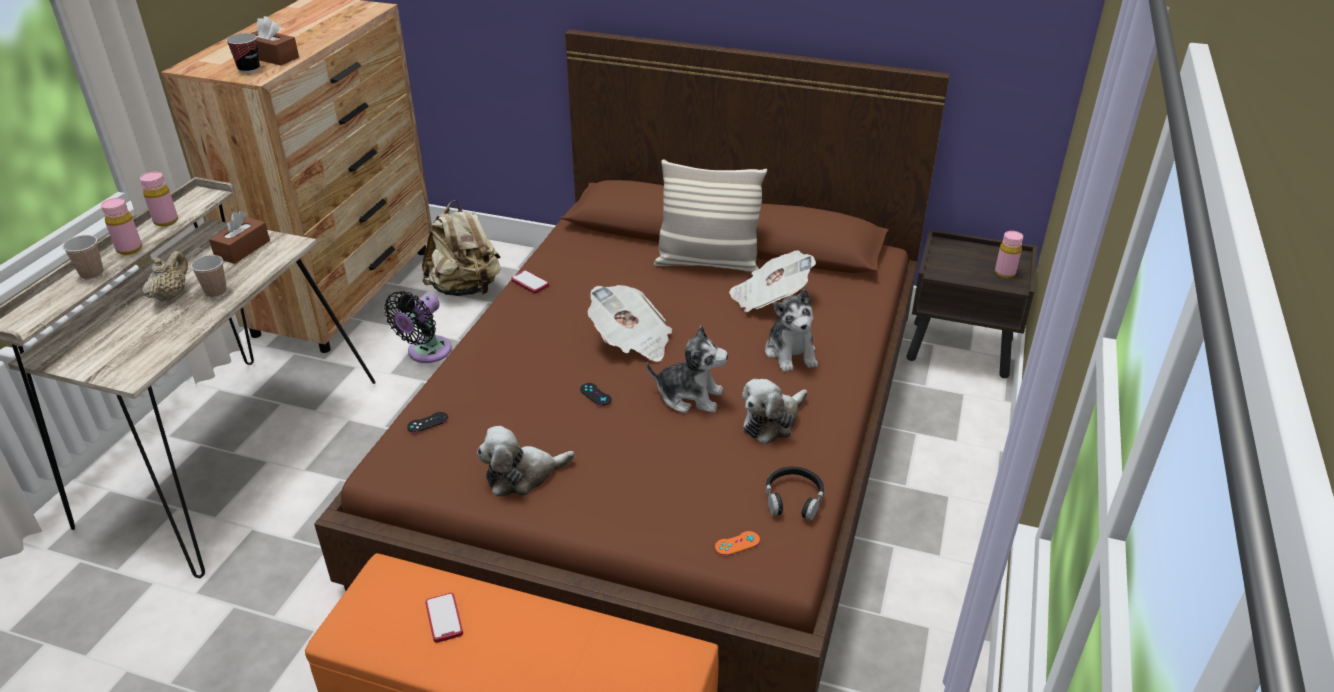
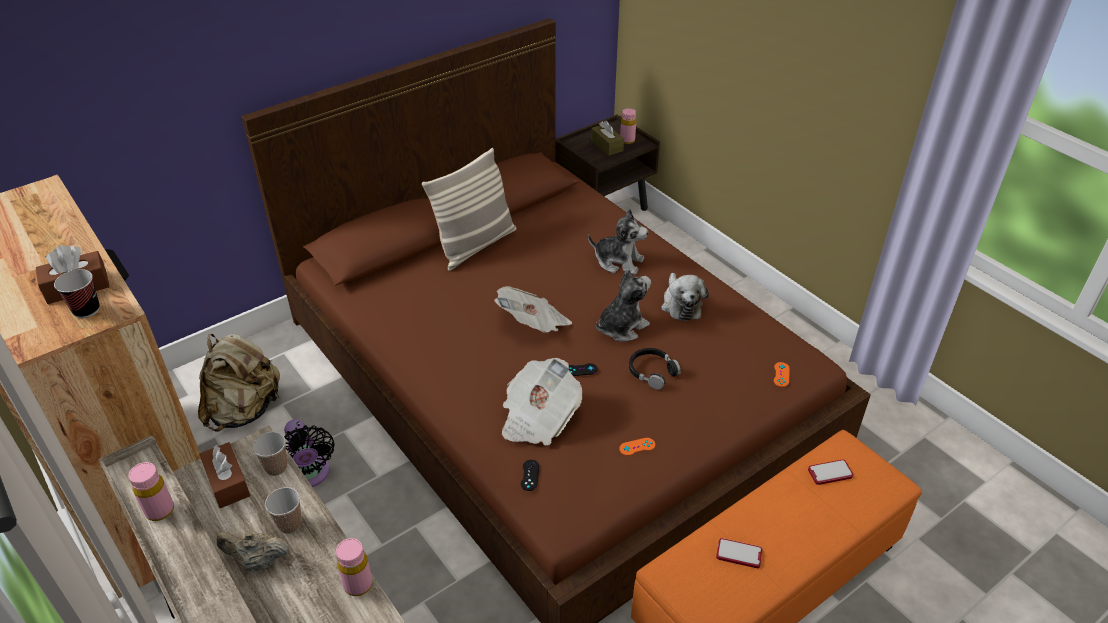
camera: 55 degrees left, 5 degrees up
cup [62,235,103,279] -> cup moved to [252,432,287,476]
pink bottle [101,198,142,255] -> pink bottle moved to [336,538,373,596]
beige teapot [143,251,188,302] -> beige teapot turned 45 degrees counterclockwise [216,531,289,571]
plush toy [477,426,575,497] -> orange game controller [619,438,655,456]
phone [511,270,549,293] -> phone moved to [808,460,853,485]
newspaper [729,250,816,312] -> newspaper moved to [502,358,582,446]
black headphones [766,467,824,521] -> black headphones moved to [629,348,681,389]
none -> brown tissue box [591,121,624,156]

